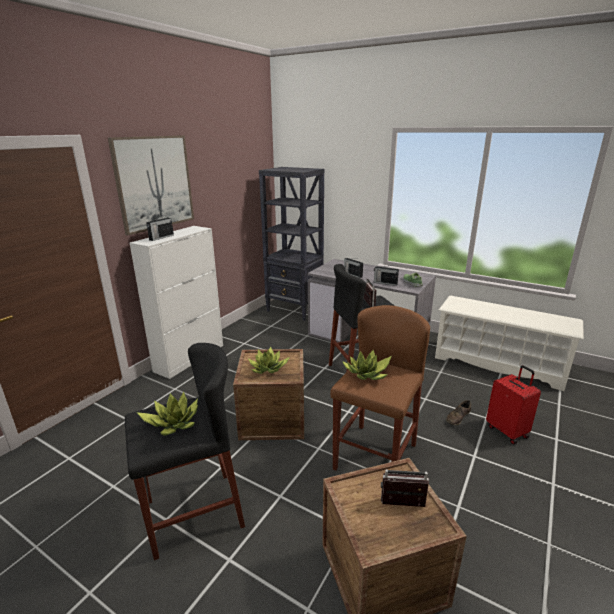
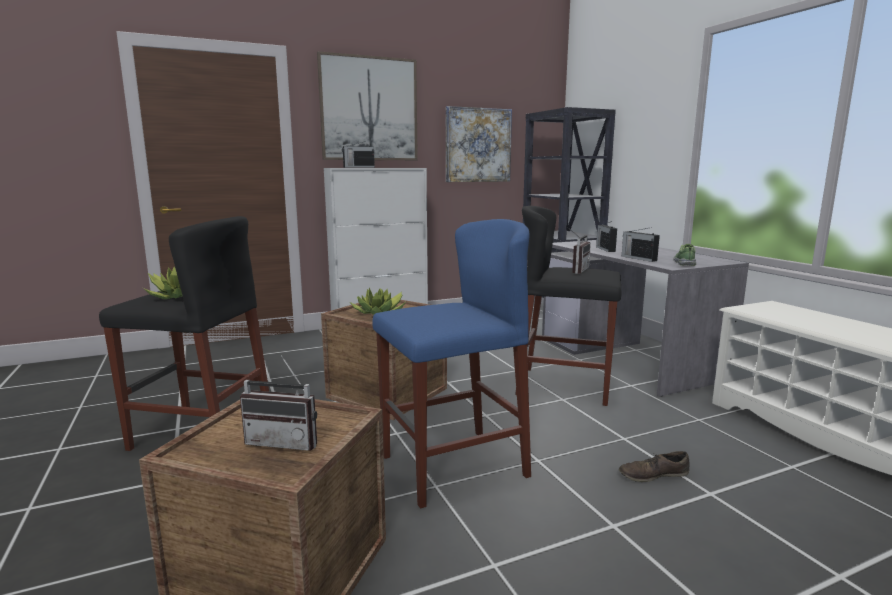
camera: 35 degrees right, 10 degrees down
brown stool [330,305,430,471] -> blue stool [372,219,531,509]
potted plant [342,350,392,380] -> none
radio [381,469,429,507] -> radio turned 150 degrees clockwise [240,355,317,451]
red suitcase [486,365,541,444] -> none
none -> picture [446,106,512,182]

